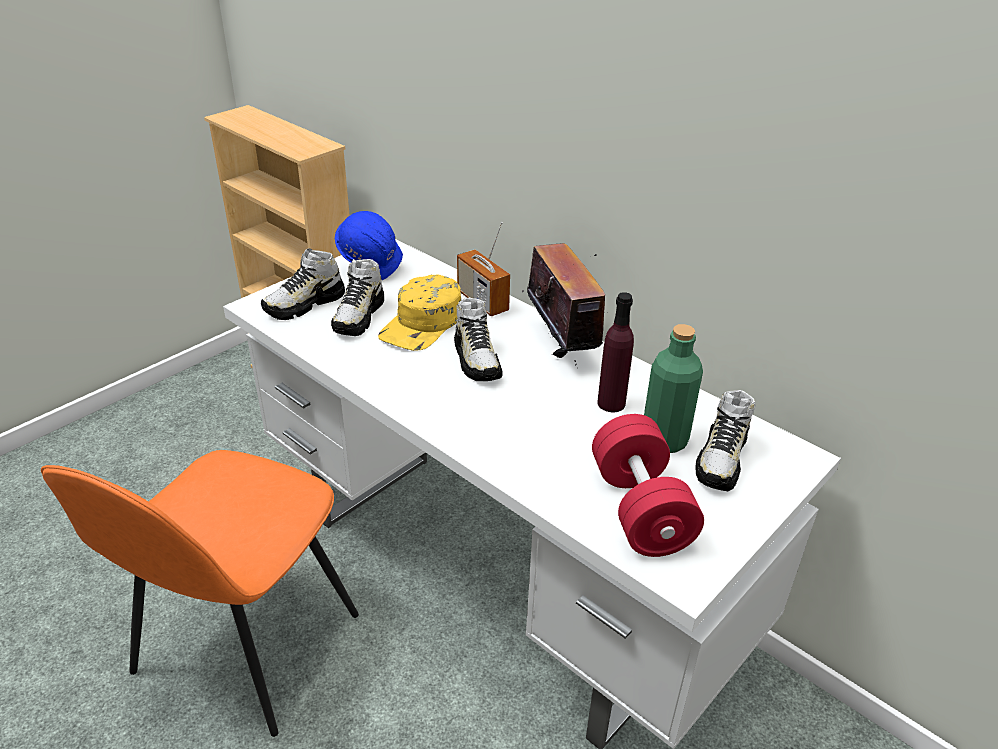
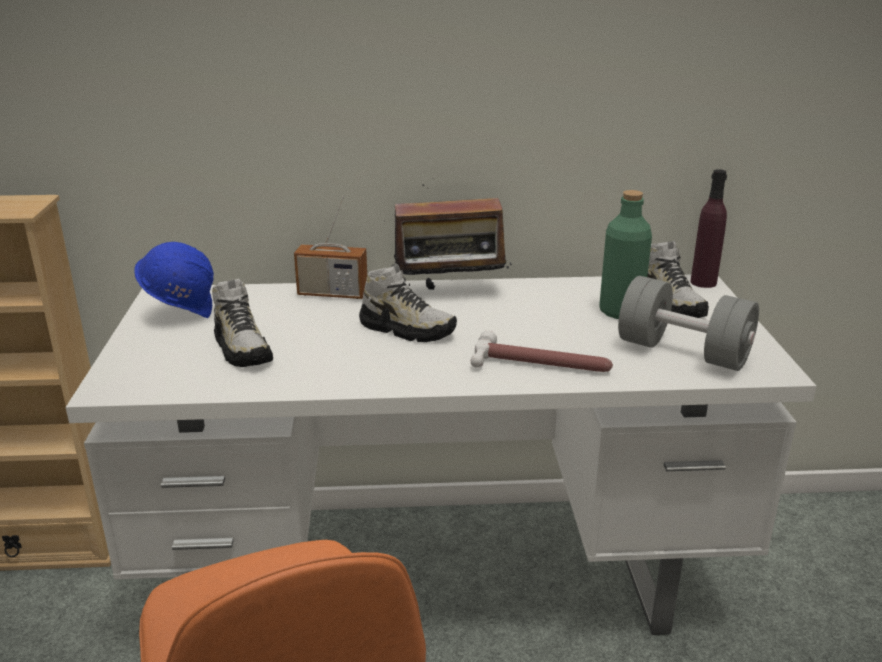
camera: 45 degrees left, 10 degrees down
shoe [261,248,345,320] -> none
yellow cap [378,275,461,351] -> none
radio [522,243,608,366] -> radio turned 150 degrees clockwise [384,184,512,292]
red dumbbell [592,414,704,557] -> grey dumbbell [618,276,759,371]
purple bottle [597,292,634,412] -> purple bottle moved to [690,169,727,288]
none -> hammer [471,331,613,372]

